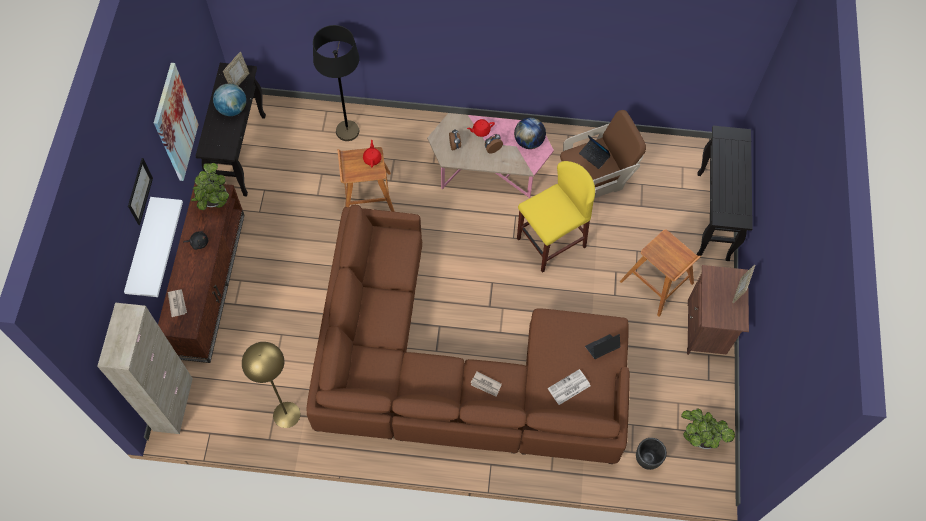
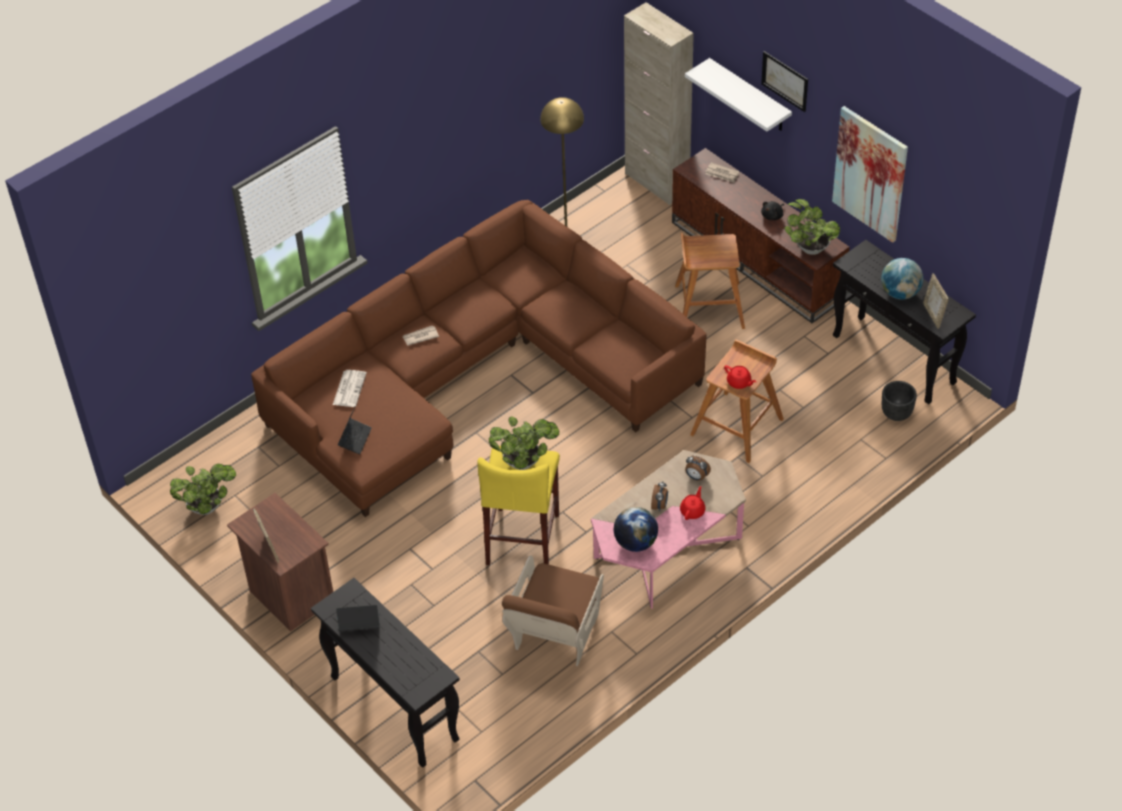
camera: 135 degrees right, 15 degrees down
black floor lamp [313,25,359,141] -> none
laptop [579,135,611,169] -> laptop moved to [336,605,380,631]
brown stool [619,229,701,316] -> brown stool moved to [675,233,745,329]
black planter [636,438,667,470] -> black planter moved to [882,381,917,421]
none -> potted plant [489,417,559,470]

